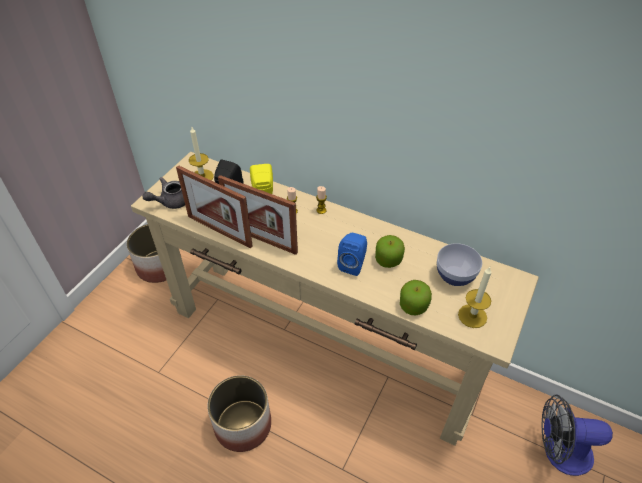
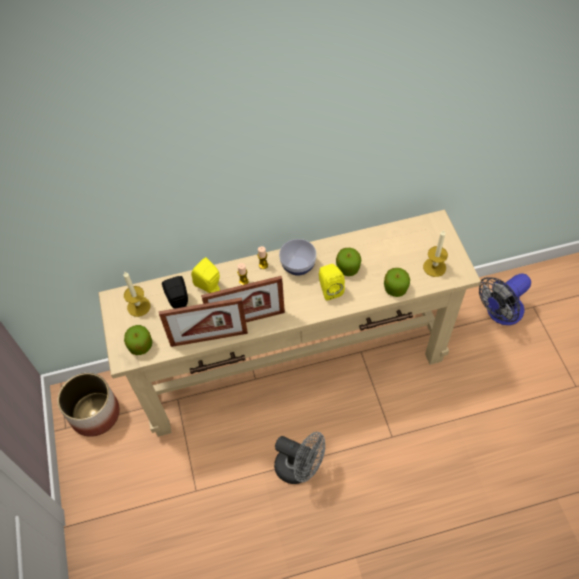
camera: 40 degrees left, 10 degrees up
grey teapot [143,177,185,209] -> apple [124,325,152,355]
planter [207,375,271,452] -> grey fan [274,432,325,484]
blue speaker [337,233,367,276] -> yellow speaker [319,264,345,301]
bowl [437,243,482,286] -> bowl moved to [279,239,316,276]

